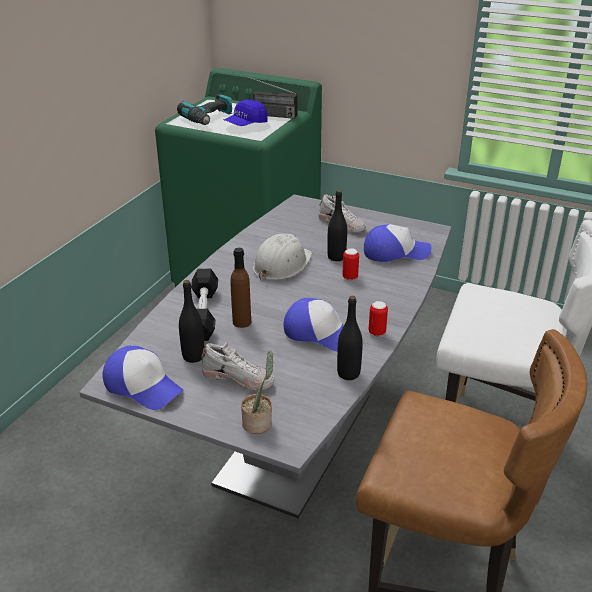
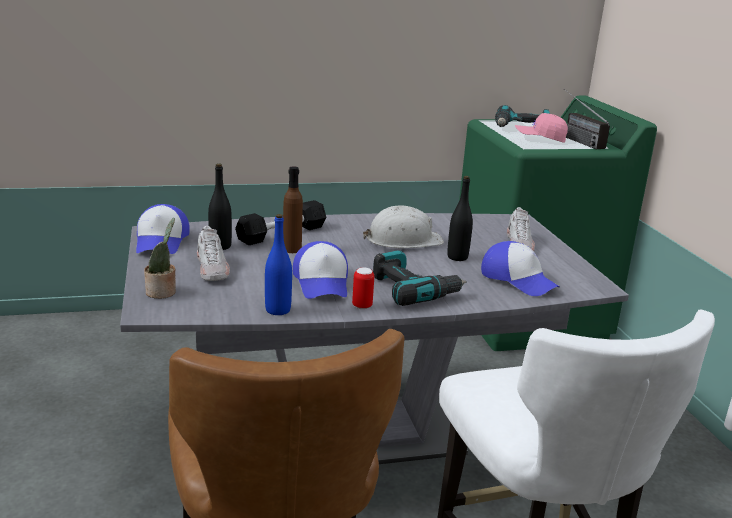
camera: 50 degrees right, 10 degrees down
blue cap [224,100,268,126] -> pink cap [515,113,568,143]
black bottle [337,296,363,380] -> blue bottle [265,214,292,315]
can [342,248,359,280] -> none
none -> power drill [373,250,467,306]

